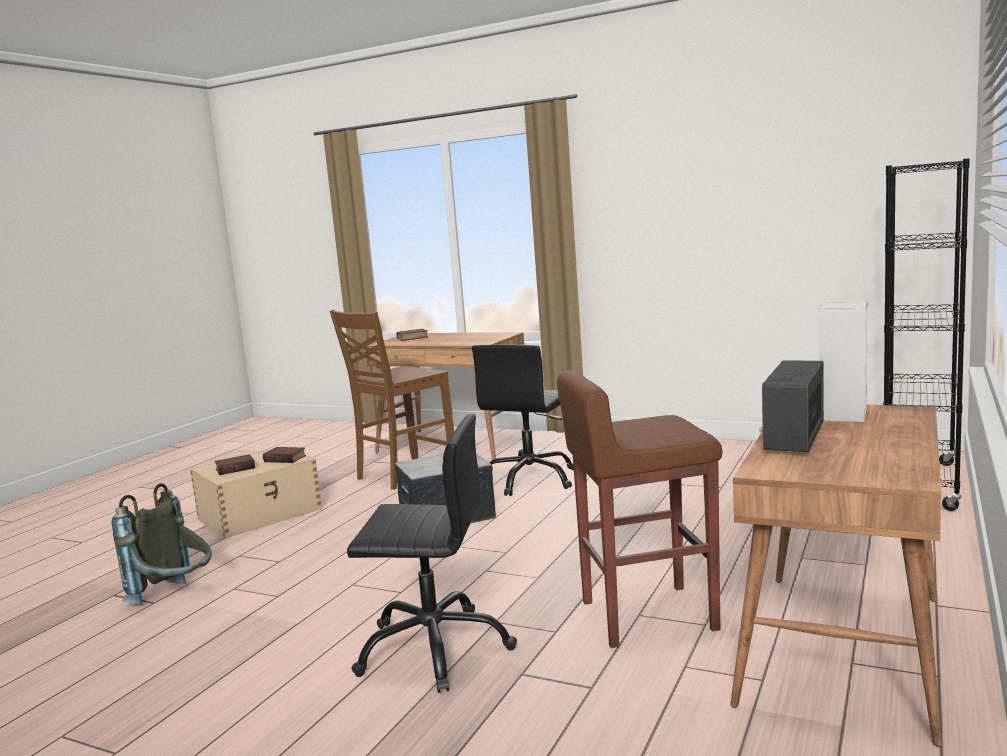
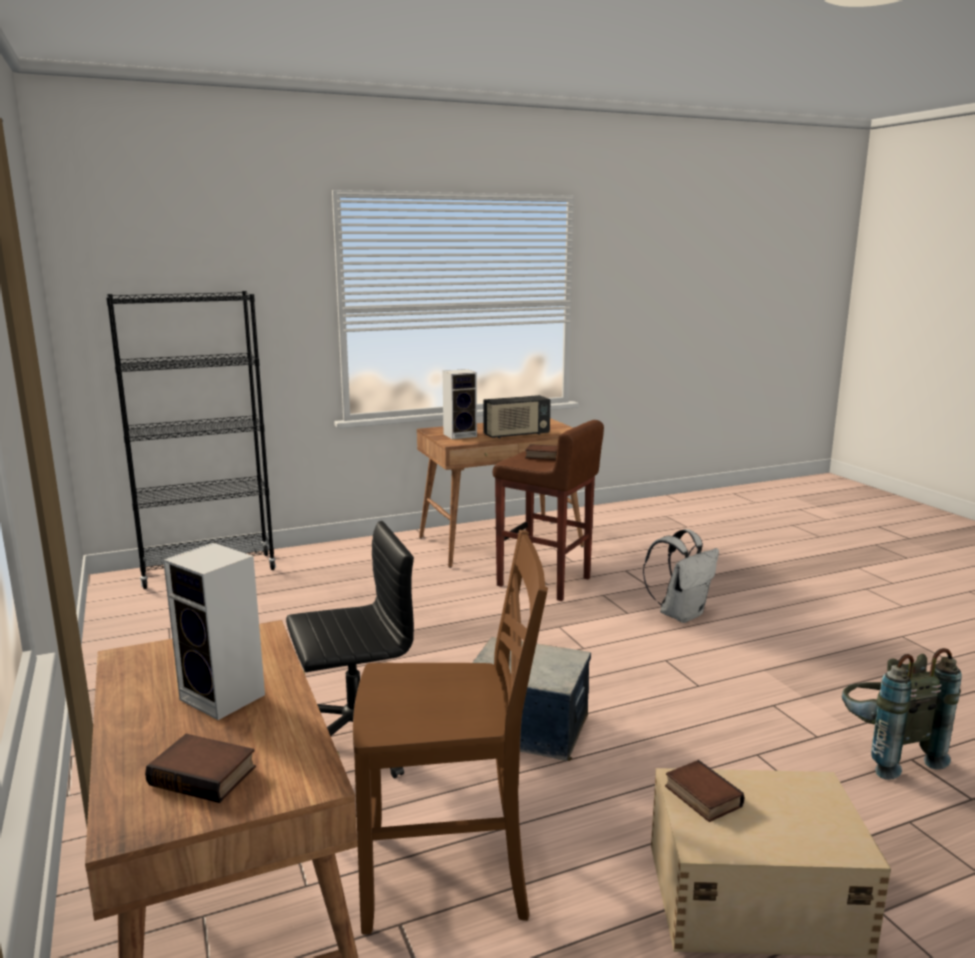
camera: 140 degrees left, 5 degrees up
book [215,454,255,475] -> book moved to [525,444,557,460]
black office chair [347,414,517,693] -> white backpack [643,529,719,623]
none -> speaker [163,543,265,720]

